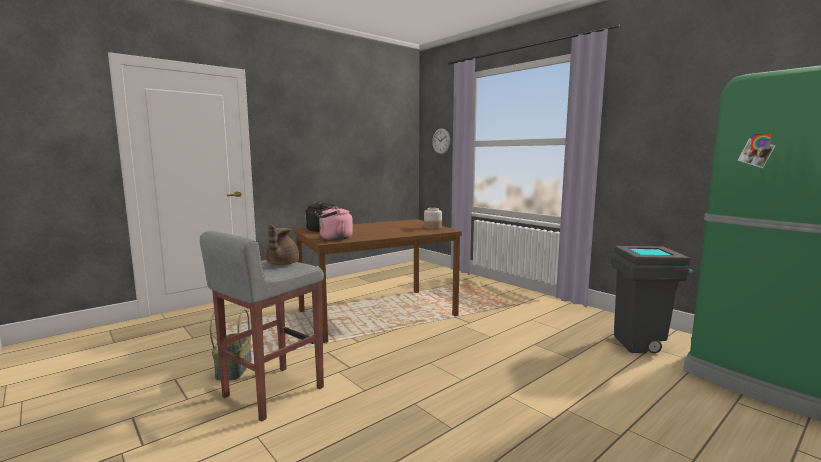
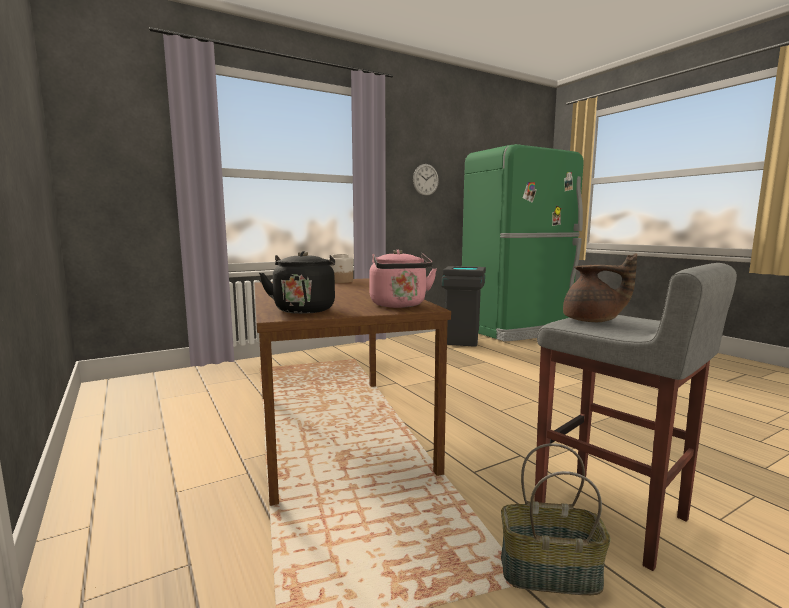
camera: 80 degrees left, 0 degrees up
wall clock [432,128,450,154] -> wall clock moved to [413,164,439,196]

